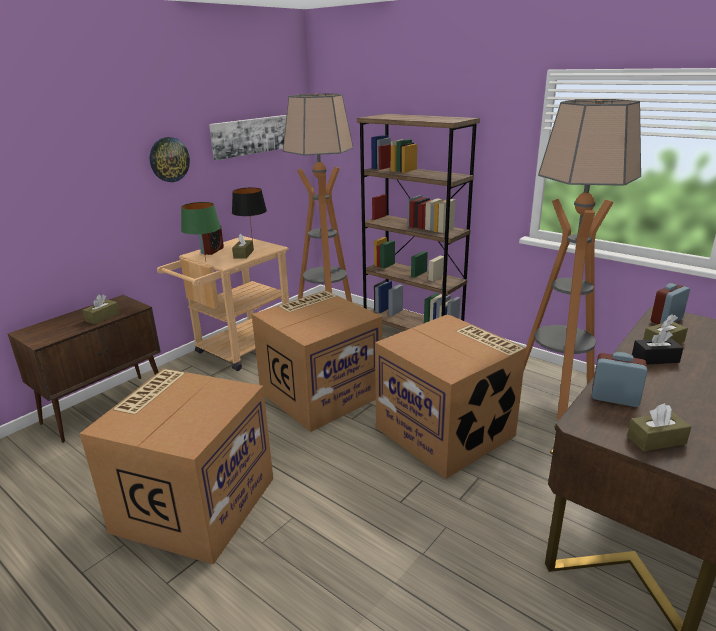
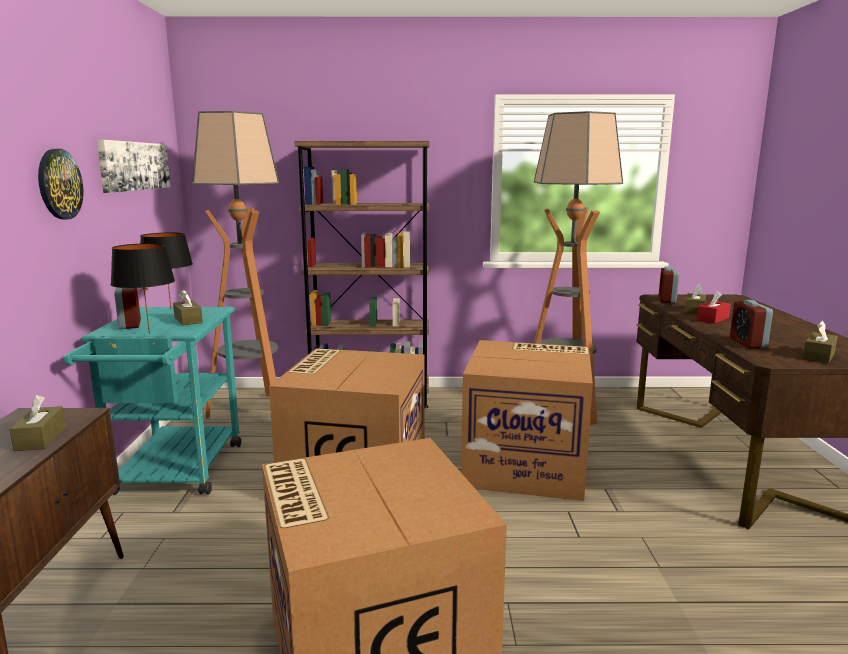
camera: 40 degrees left, 10 degrees down
beige cart [157,236,289,371] -> turquoise cart [64,307,241,495]
green table lamp [181,202,221,261] -> black table lamp [110,243,175,334]
alarm clock [592,352,647,407] -> alarm clock turned 75 degrees counterclockwise [730,300,773,348]
black tissue box [632,330,683,365] -> red tissue box [697,291,731,324]

